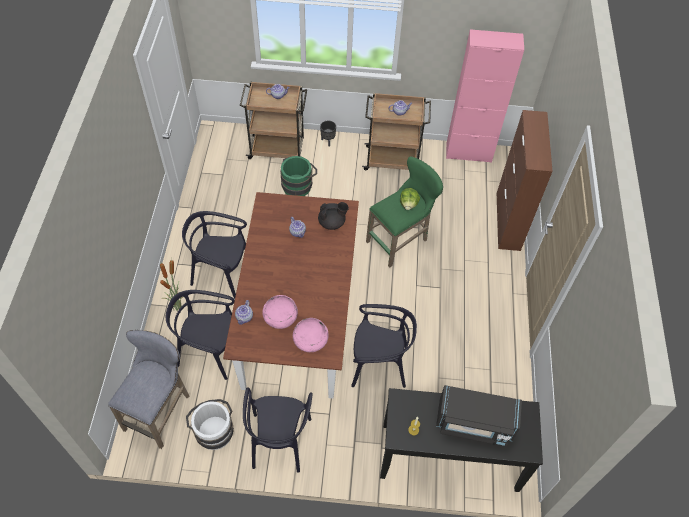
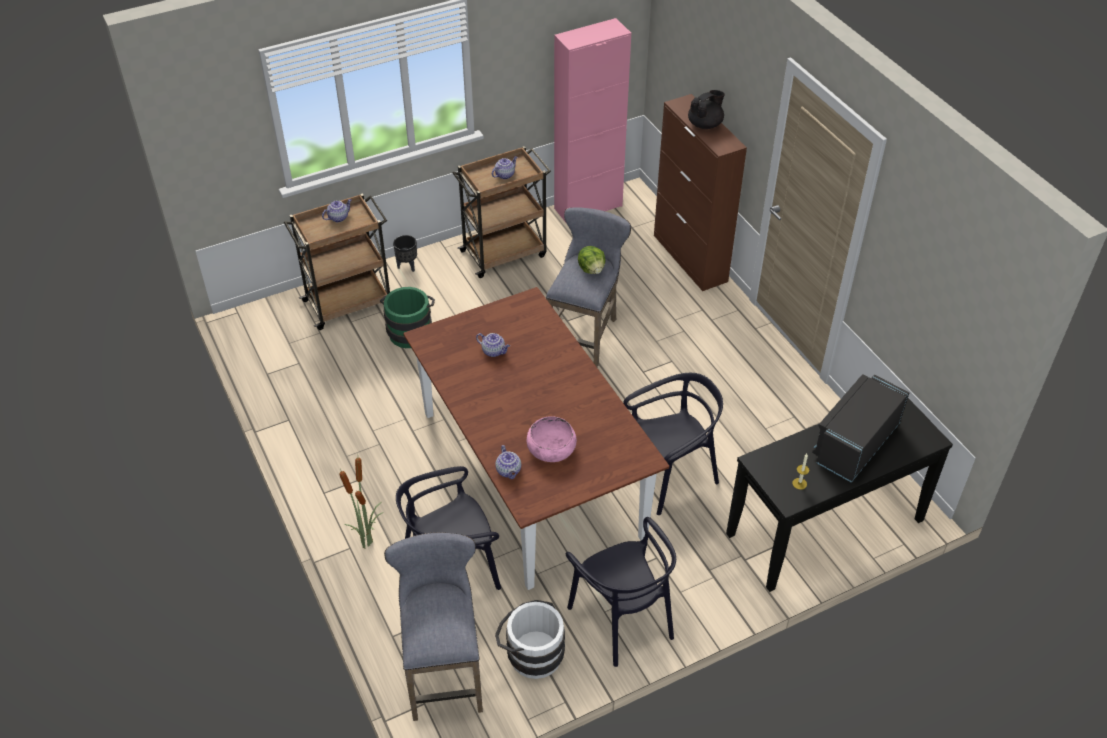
camera: 30 degrees left, 10 degrees down
black chair [182,211,247,299] -> none
pink bowl [293,318,329,352] -> none
black teapot [318,202,349,230] -> black teapot moved to [688,90,725,129]
green stool [366,156,443,267] -> grey stool [546,207,631,367]
black microwave [436,385,522,447] -> black microwave turned 150 degrees clockwise [812,374,909,482]

